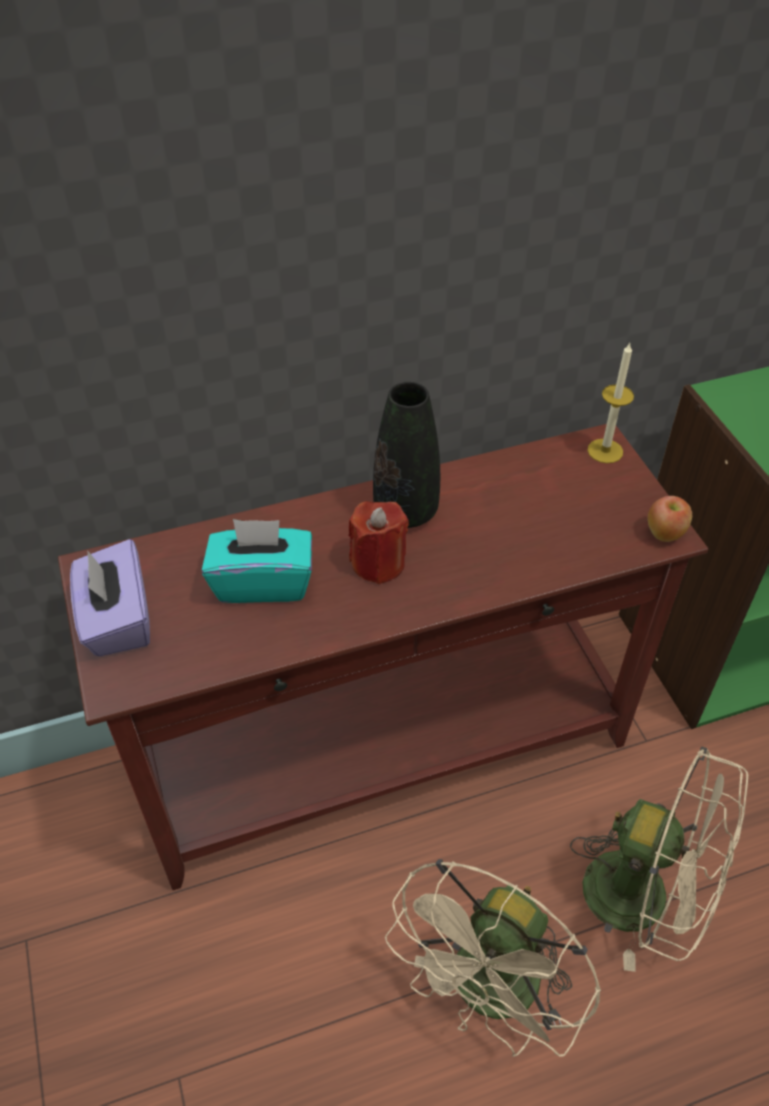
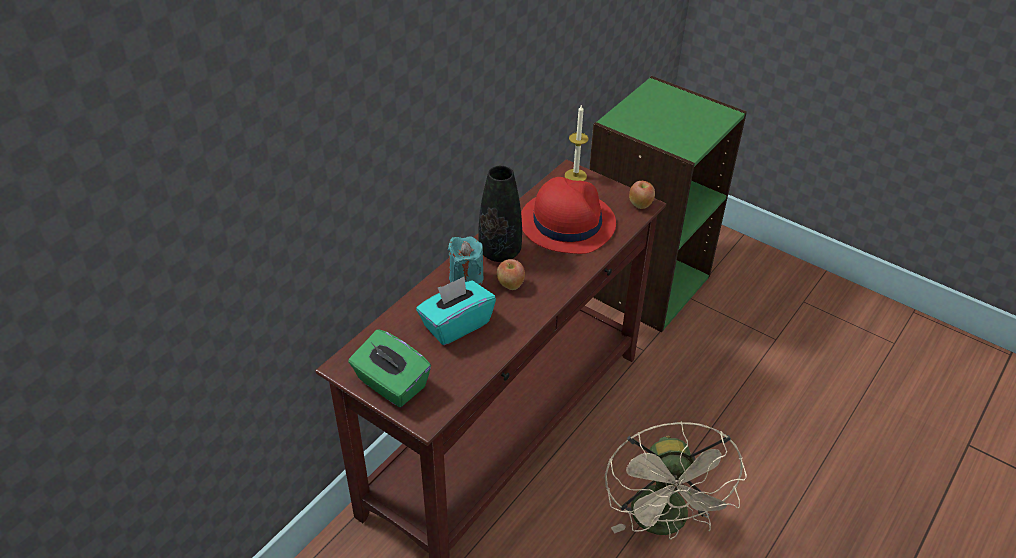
camera: 35 degrees left, 5 degrees down
purple tissue box [70,539,150,657] -> green tissue box [348,329,431,407]
red candle [349,501,409,584] -> apple [497,259,525,290]
beige fan [570,747,748,972] -> none
none -> turquoise candle [448,236,484,285]
none -> red hat [521,177,616,254]

